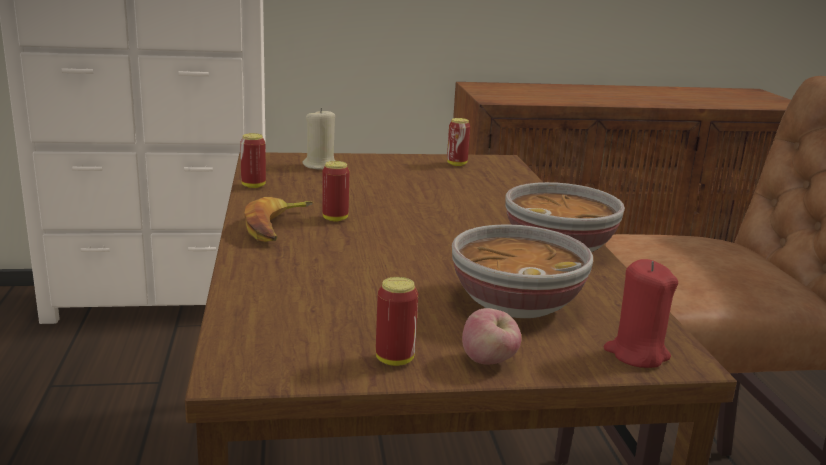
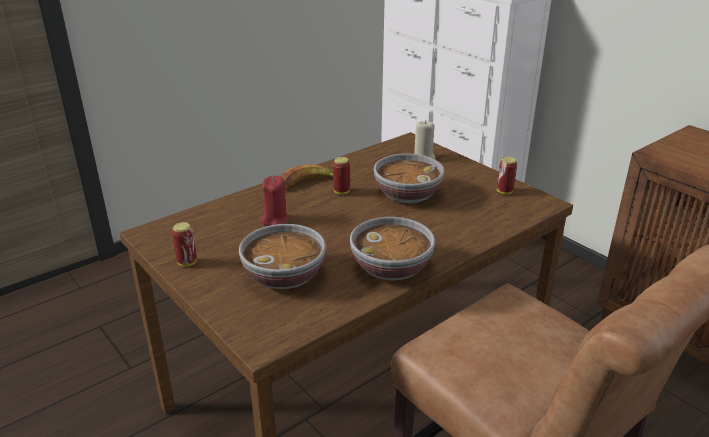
camera: 60 degrees right, 10 degrees up
can [240,133,266,188] -> none
apple [462,308,521,365] -> none
red candle [604,259,678,368] -> red candle moved to [261,176,290,226]
none -> bowl [374,153,445,203]

